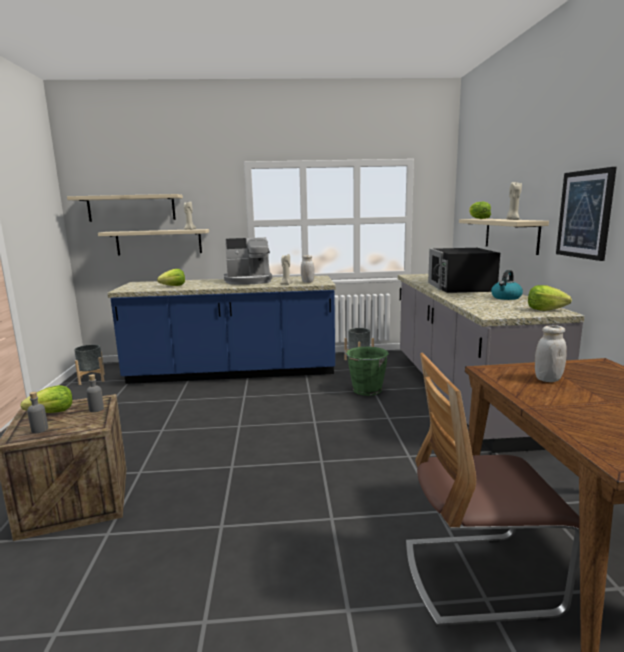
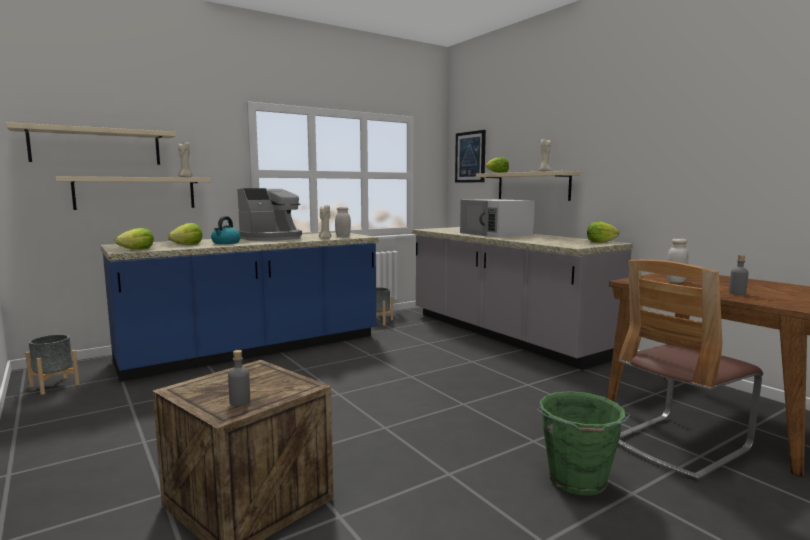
camera: 30 degrees left, 5 degrees down
lettuce [20,385,73,413] -> lettuce moved to [115,228,154,249]
grey bottle [86,374,104,412] -> grey bottle moved to [729,255,748,295]
green bucket [344,347,389,396] -> green bucket moved to [537,391,630,496]
black microwave [428,248,500,293] -> white microwave [460,199,535,237]
kettle [491,270,523,300] -> kettle moved to [211,216,241,244]
picture [556,167,617,261] -> picture moved to [455,130,486,183]

